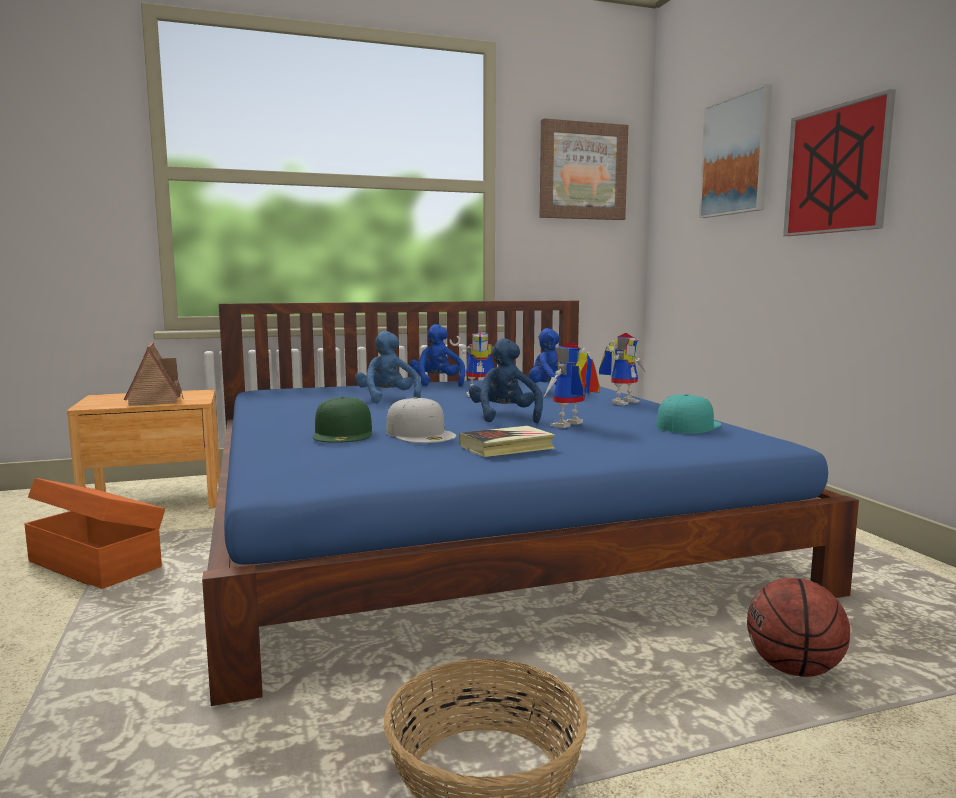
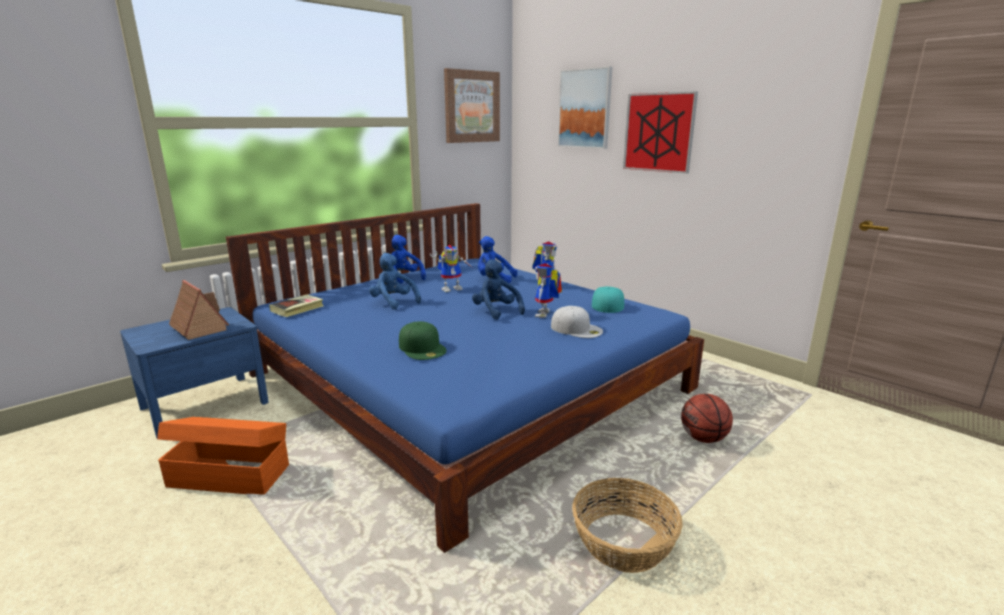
camera: 25 degrees left, 10 degrees up
brown nightstand [67,390,220,509] -> blue nightstand [120,307,269,438]
white cap [386,397,456,443] -> white cap moved to [551,306,603,338]
book [459,426,555,457] -> book moved to [269,294,323,317]

